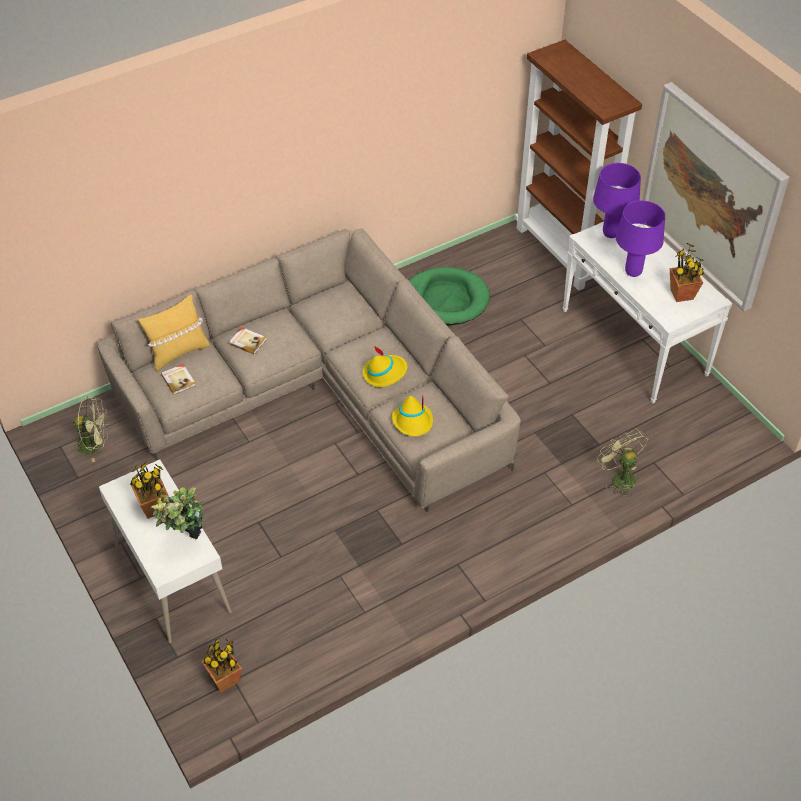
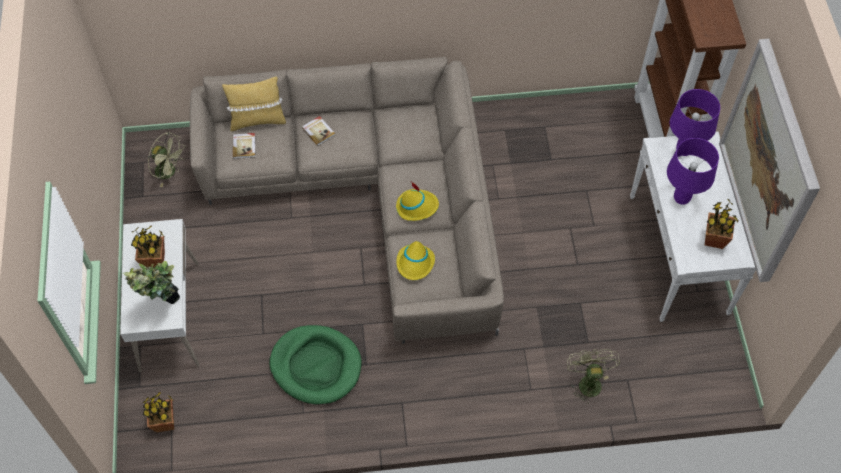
camera: 25 degrees right, 10 degrees up
green dog bed [409,267,490,325] -> green dog bed moved to [269,325,362,405]

